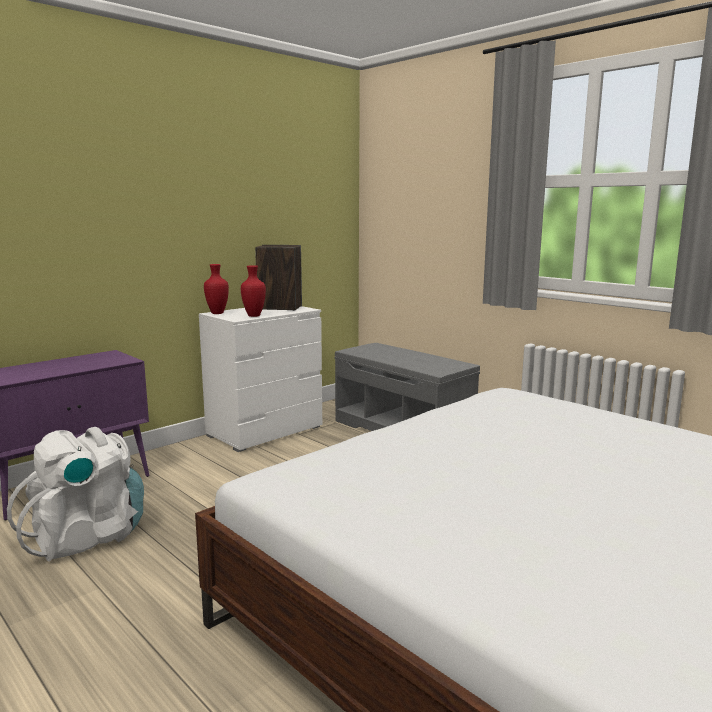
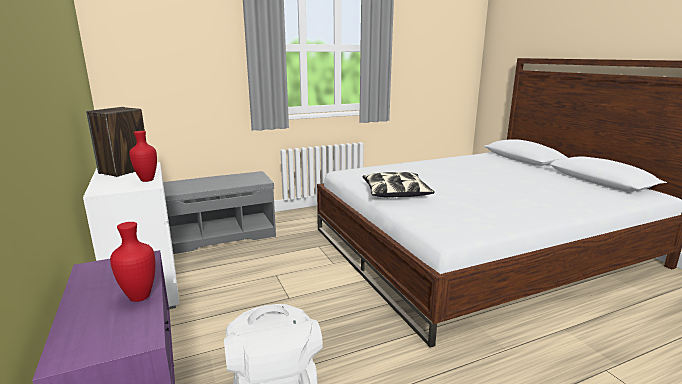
camera: 70 degrees left, 5 degrees up
red vase [204,264,229,314] -> red vase moved to [110,222,155,302]
none -> pillow [363,172,435,197]

